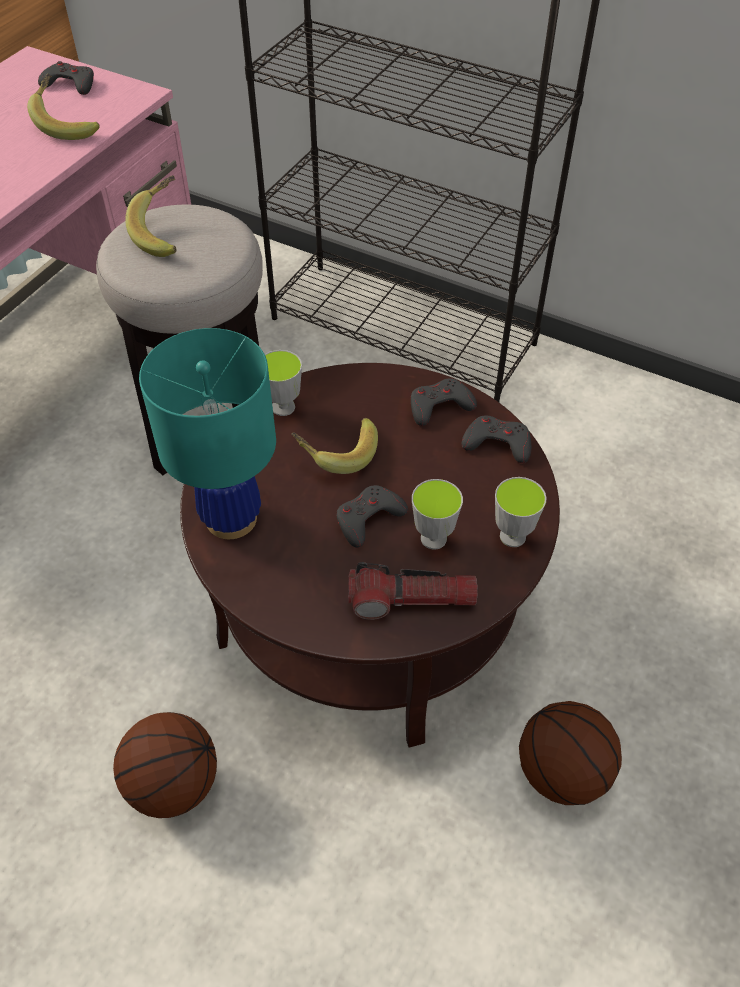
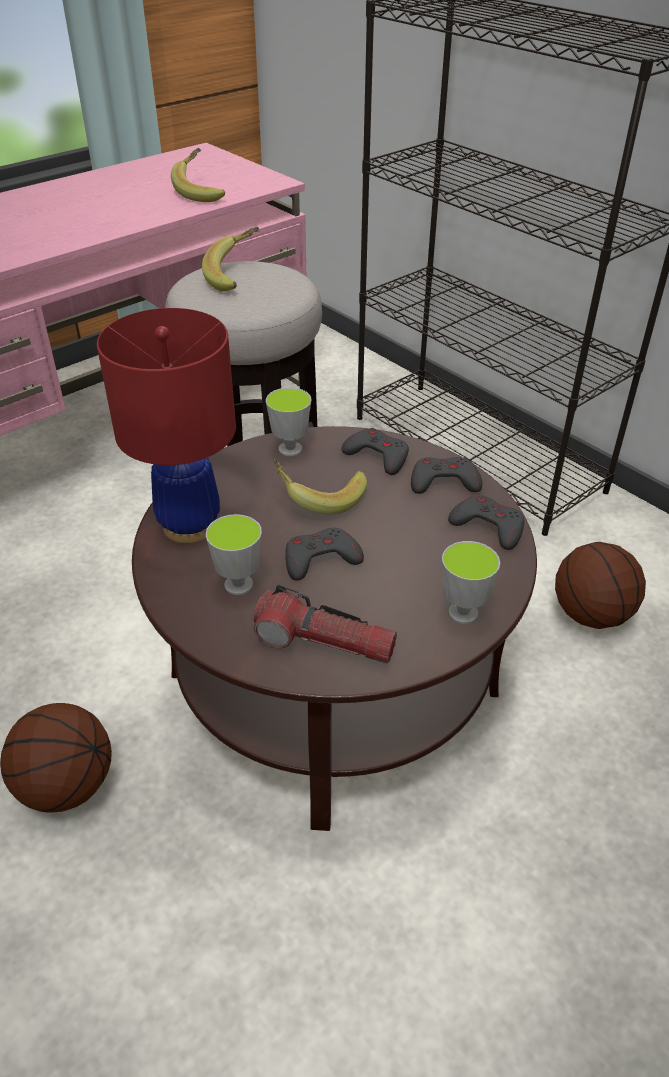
camera: 20 degrees right, 10 degrees down
grey game controller [38,61,94,95] -> grey game controller moved to [341,428,409,475]
turquoise table lamp [139,328,276,539] -> red table lamp [97,308,236,543]
cup [412,479,463,549] -> cup moved to [206,514,262,595]
basketball [519,701,622,805] -> basketball moved to [555,542,646,629]

